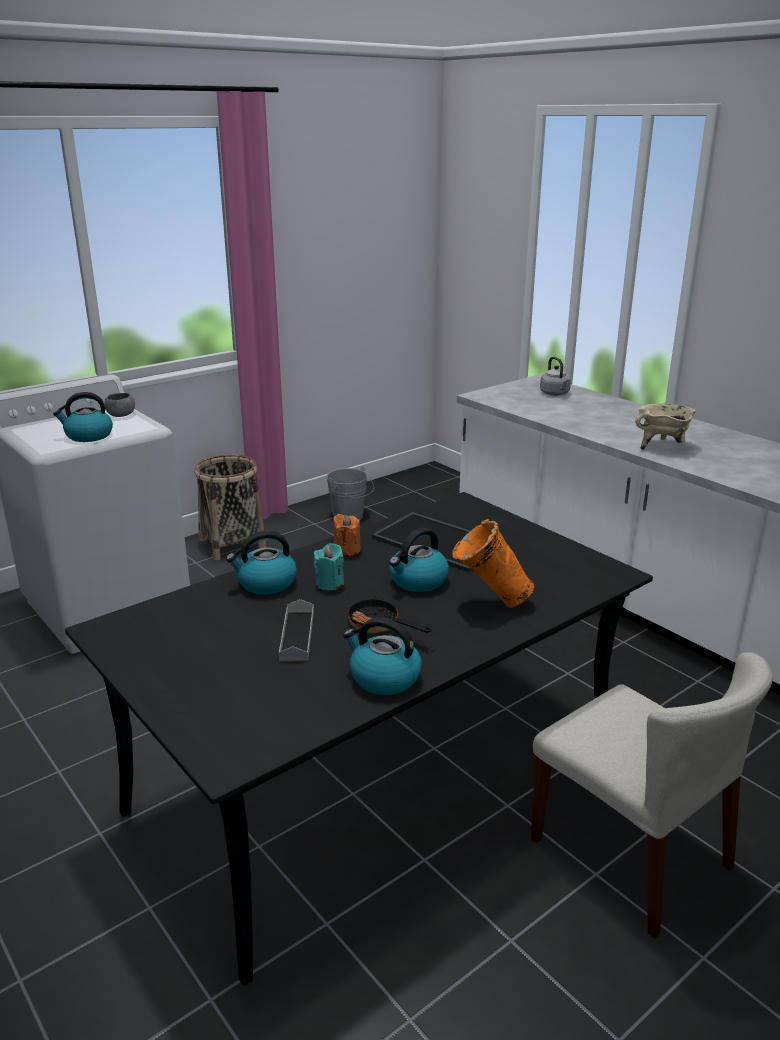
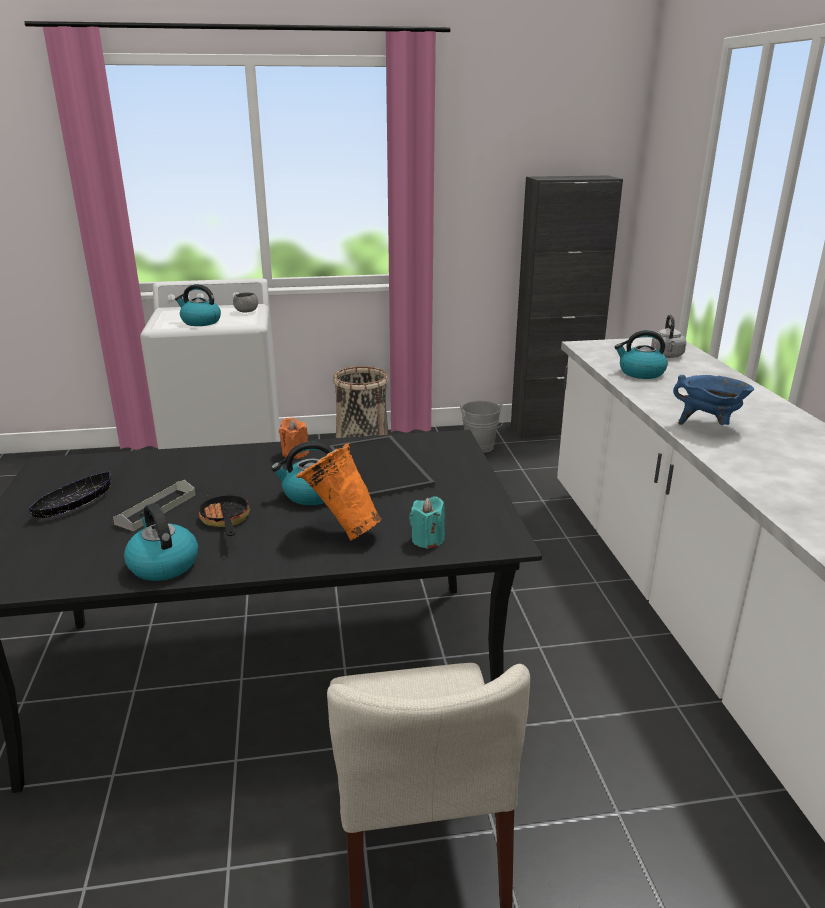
camera: 30 degrees right, 0 degrees up
kettle [226,531,297,595] -> kettle moved to [615,330,667,379]
turquoise candle [314,543,344,590] -> turquoise candle moved to [409,496,445,549]
beige cooking pot [635,403,696,450] -> blue cooking pot [673,375,754,425]
none -> black bowl [29,472,111,519]
none -> black cabinet [511,175,623,438]

